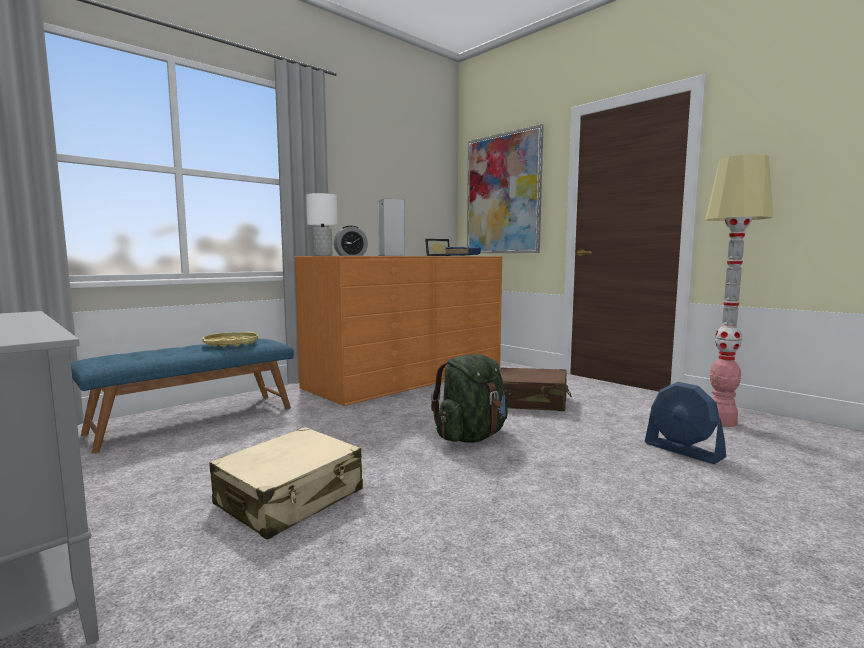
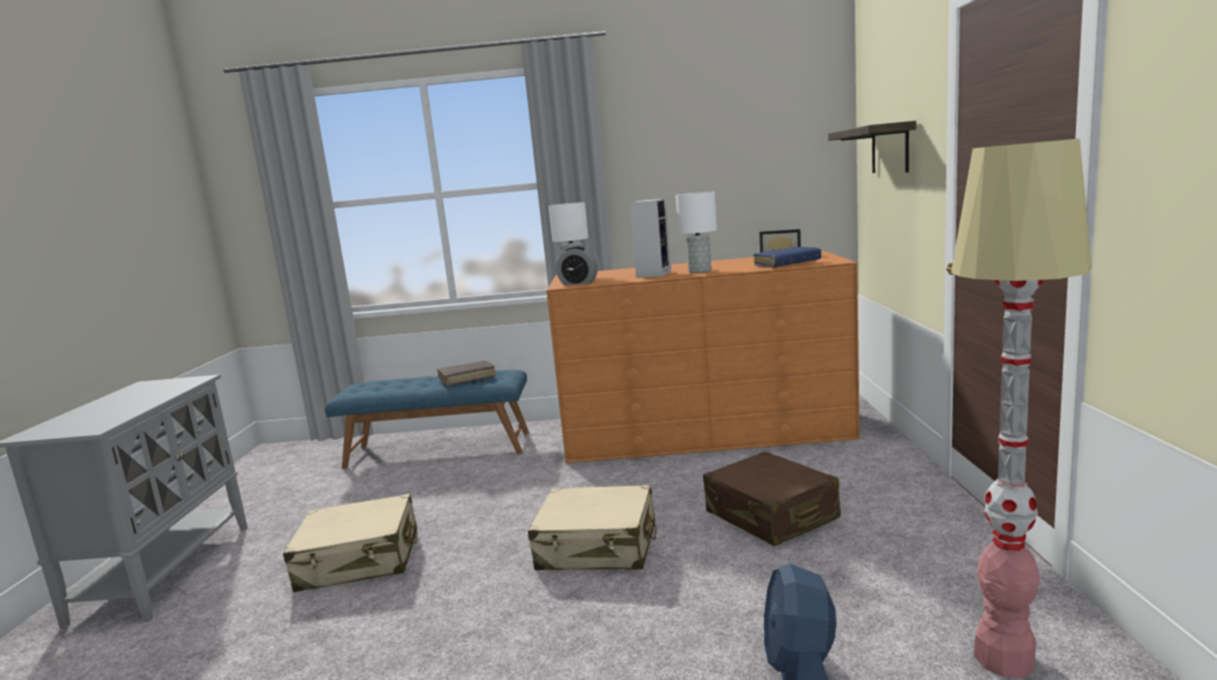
camera: 45 degrees right, 5 degrees up
yellow tray [202,332,258,347] -> brown book [437,361,496,386]
green backpack [431,354,508,443] -> beige suitcase [528,485,657,570]
picture [467,124,544,253] -> shelf [828,121,916,173]
none -> white table lamp [676,192,717,273]

